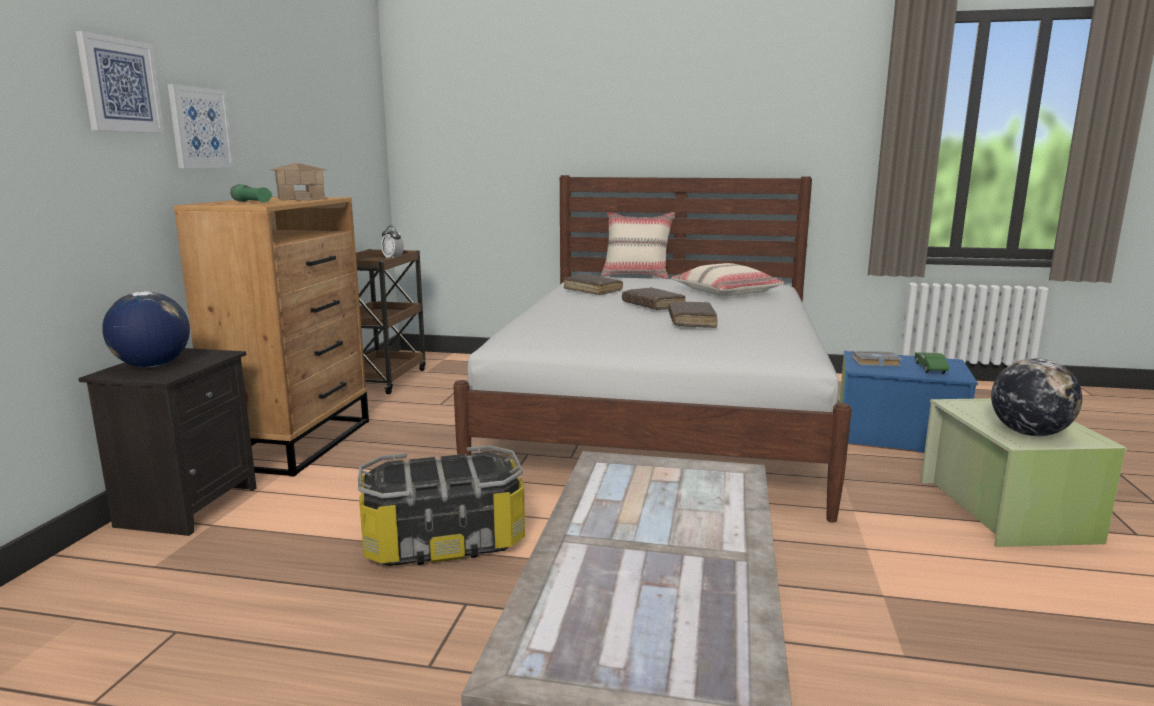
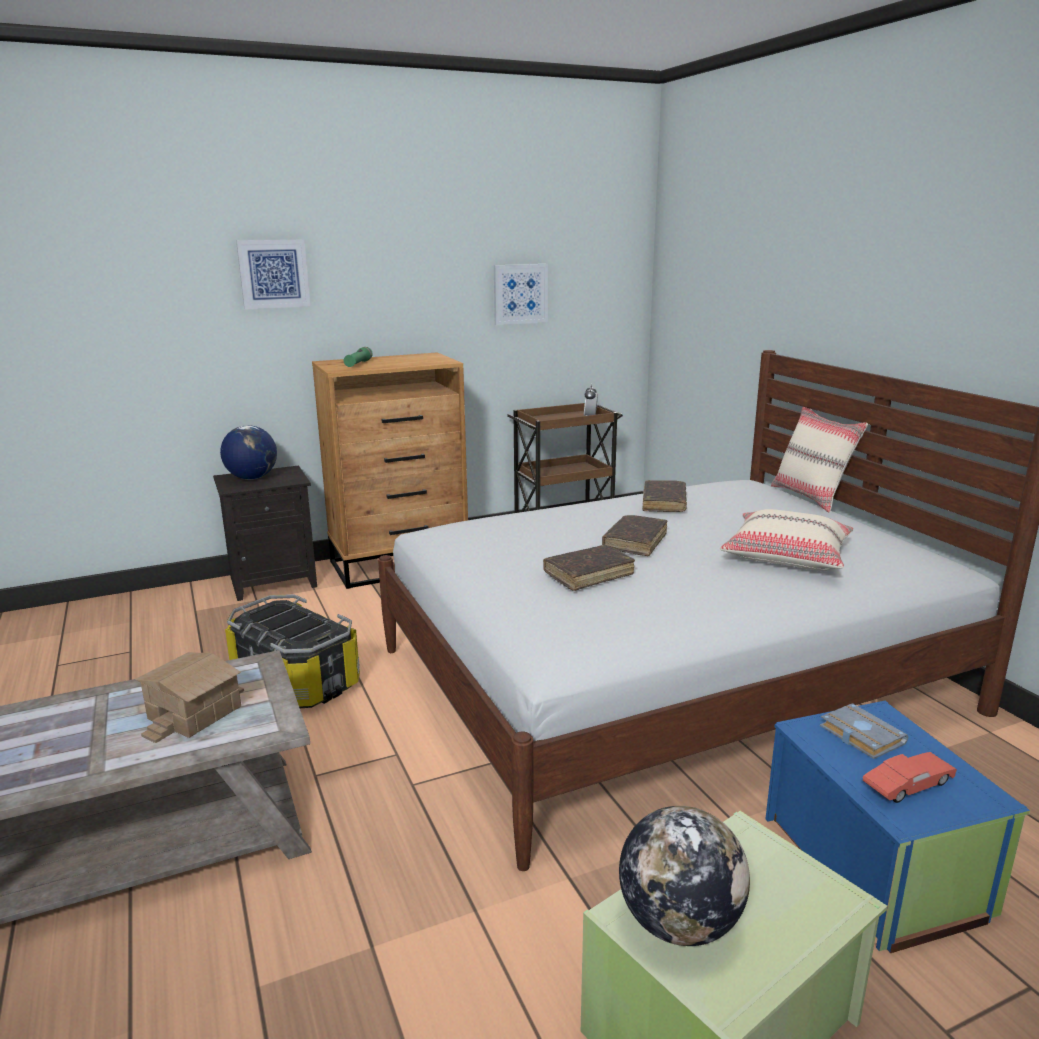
camera: 55 degrees right, 5 degrees up
picture [168,84,234,168] -> picture moved to [494,264,548,325]
toy house [269,163,327,201] -> toy house moved to [135,652,244,743]
green toy car [915,352,949,374] -> red toy car [863,752,957,803]

